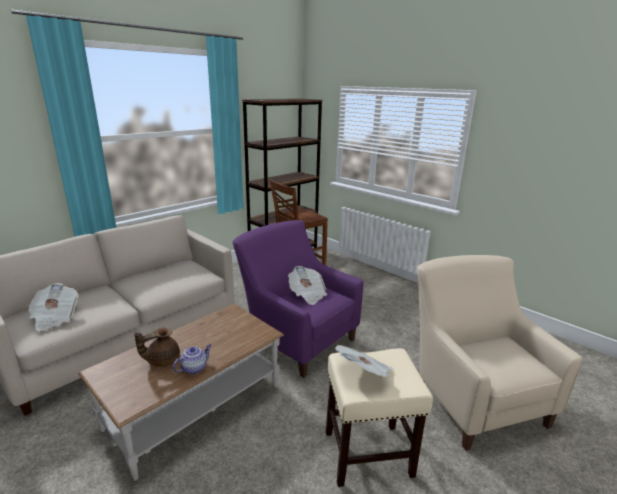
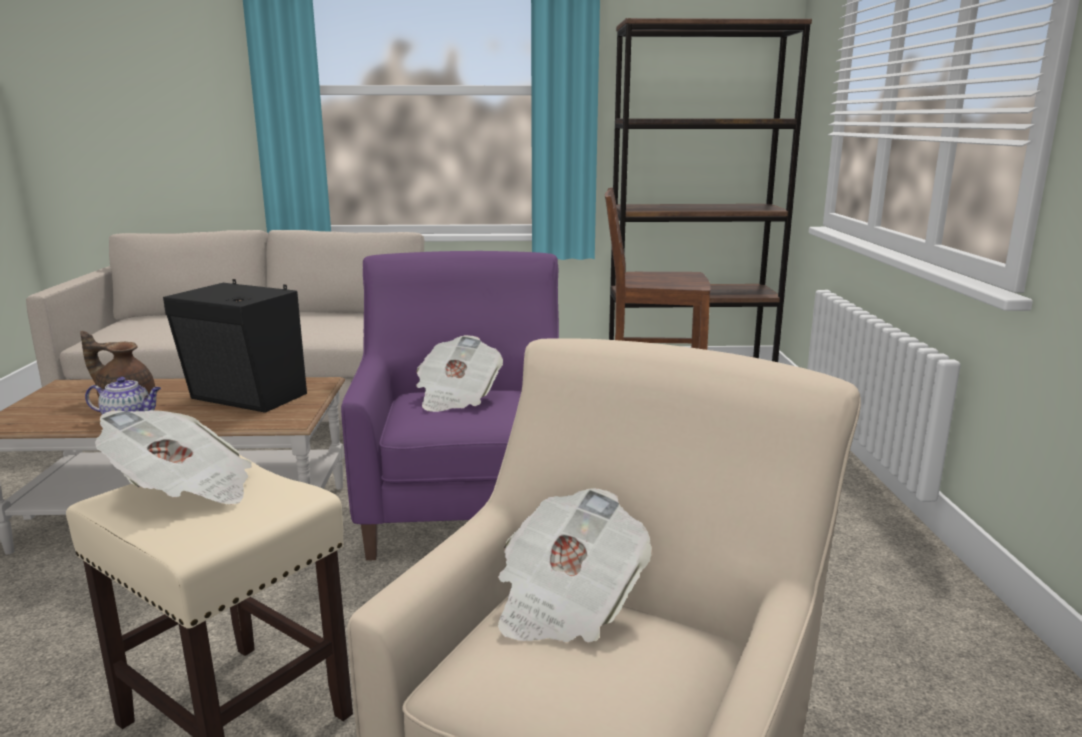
camera: 45 degrees right, 5 degrees down
newspaper [28,283,79,331] -> newspaper moved to [498,488,652,643]
none -> black speaker [163,279,307,413]

